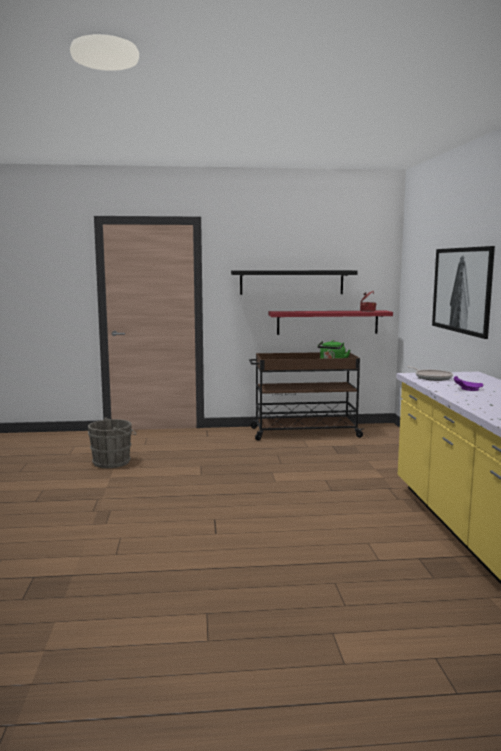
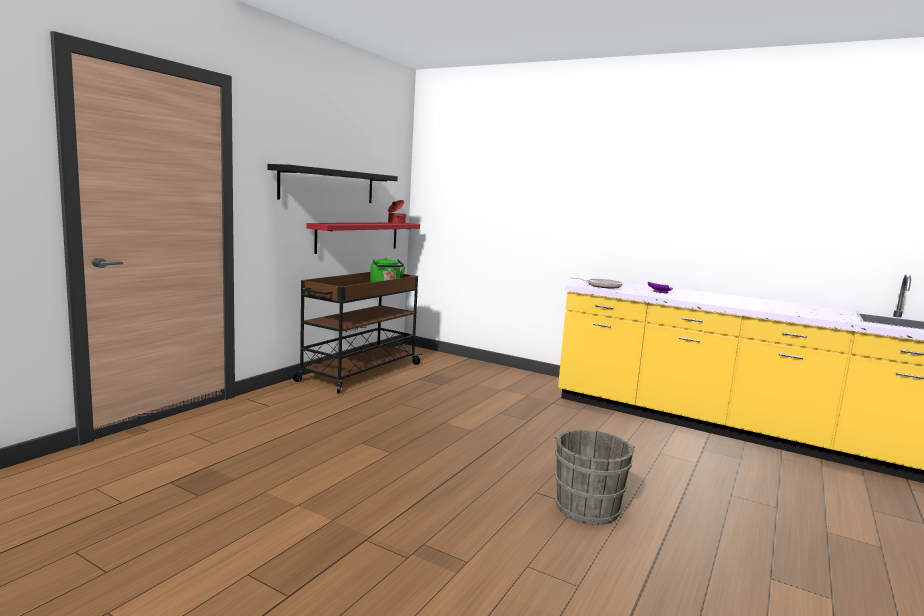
camera: 55 degrees left, 0 degrees up
grey bucket [88,418,136,468] -> grey bucket moved to [555,430,635,525]
picture [432,246,495,339] -> none

